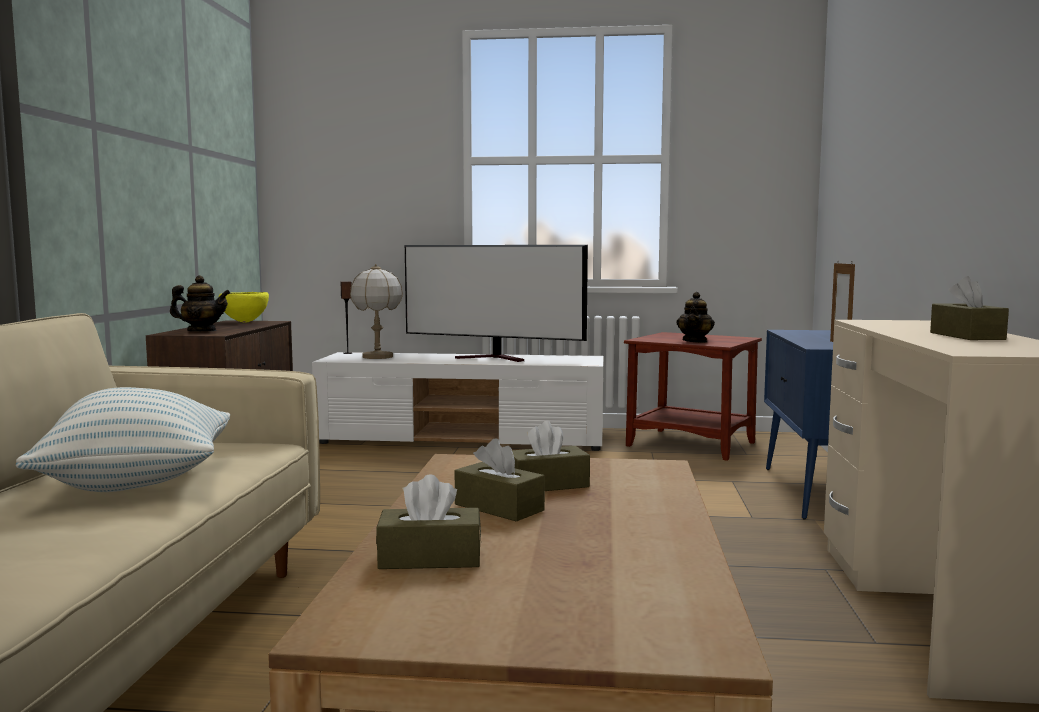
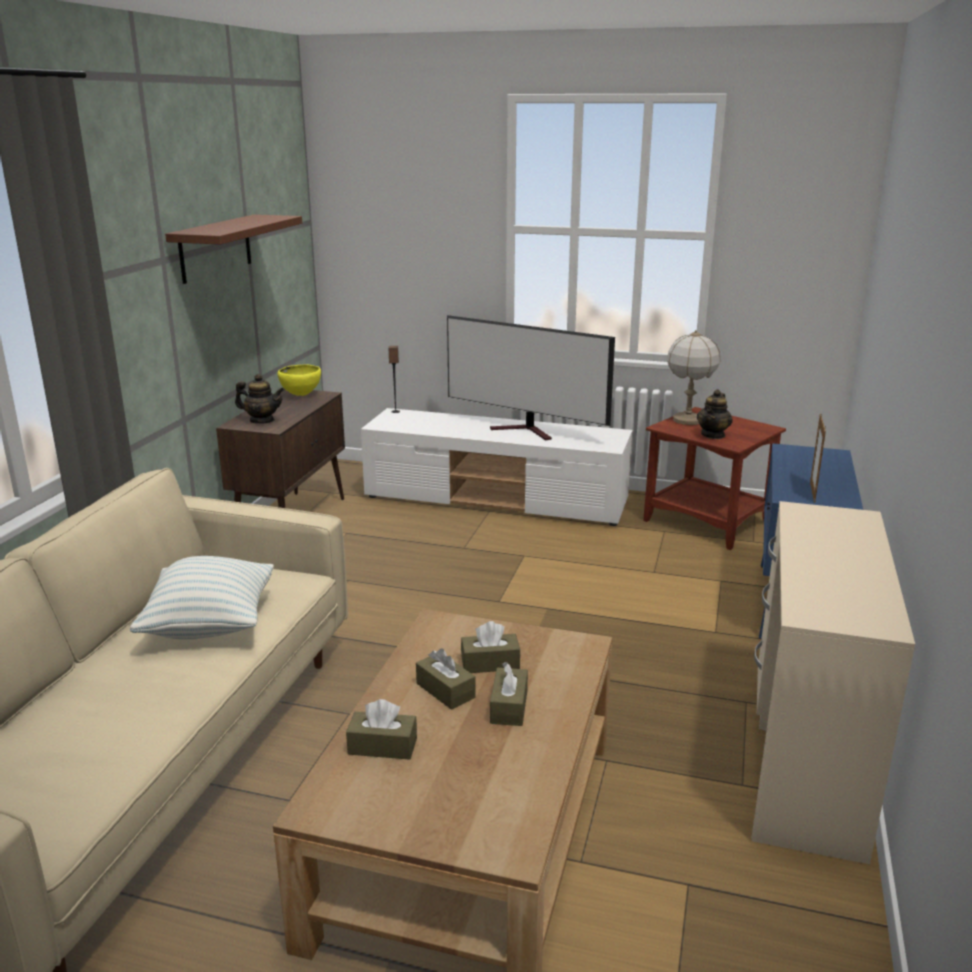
camera: 10 degrees right, 15 degrees up
table lamp [350,264,403,359] -> table lamp moved to [667,330,720,425]
brown tissue box [930,276,1009,340] -> brown tissue box moved to [490,662,528,726]
none -> brown shelf [165,214,302,284]

